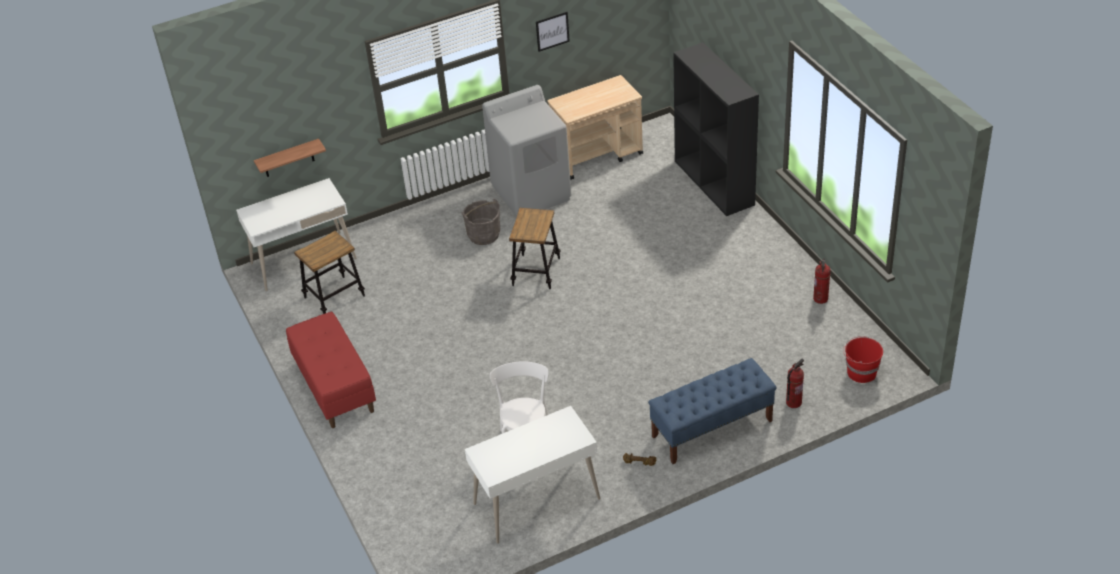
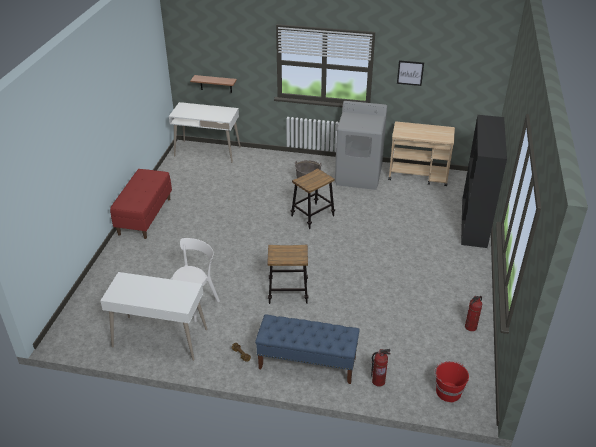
camera: 35 degrees right, 5 degrees down
stool [294,231,365,314] -> stool moved to [267,244,308,304]

